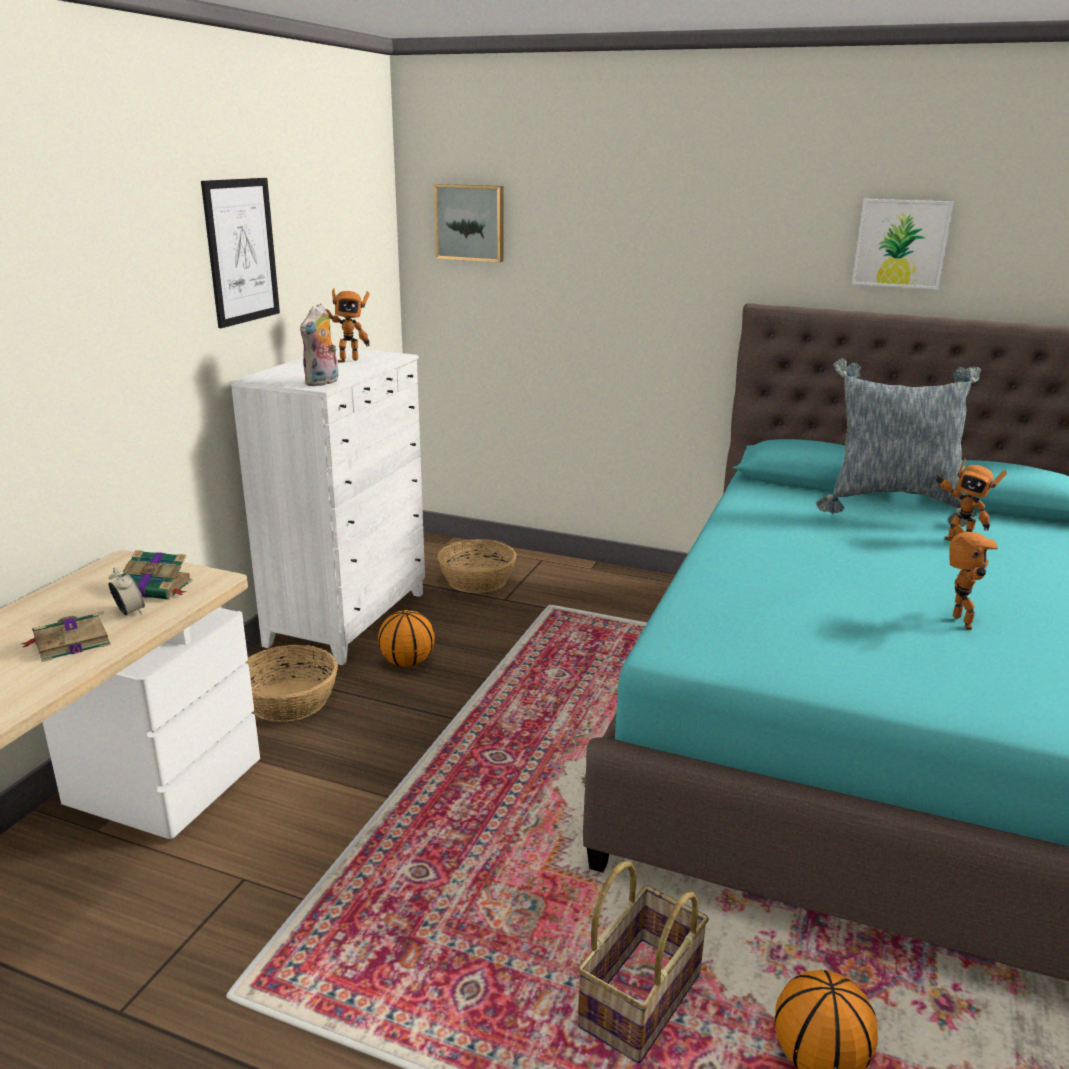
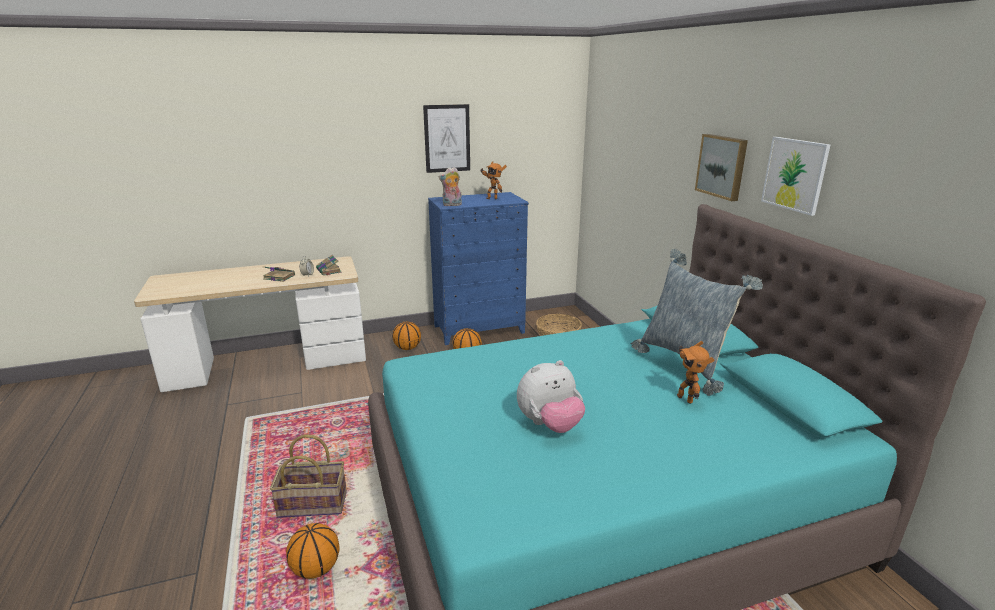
camera: 50 degrees right, 0 degrees up
white dresser [231,347,425,665] -> blue dresser [428,192,529,345]
basket [245,645,338,722] -> basketball [392,321,421,350]
picture [434,184,503,262] -> picture moved to [695,134,748,201]
toy robot [949,524,998,630] -> plush toy [517,360,585,433]

